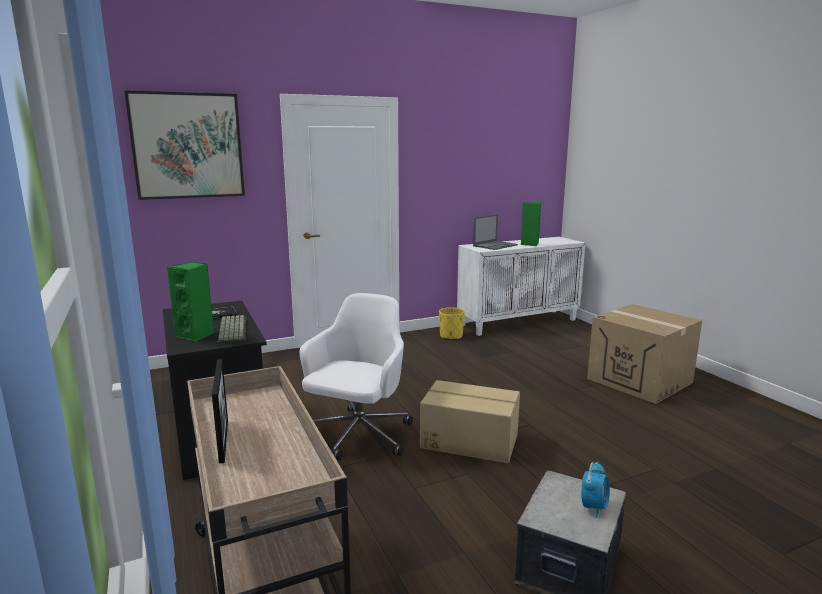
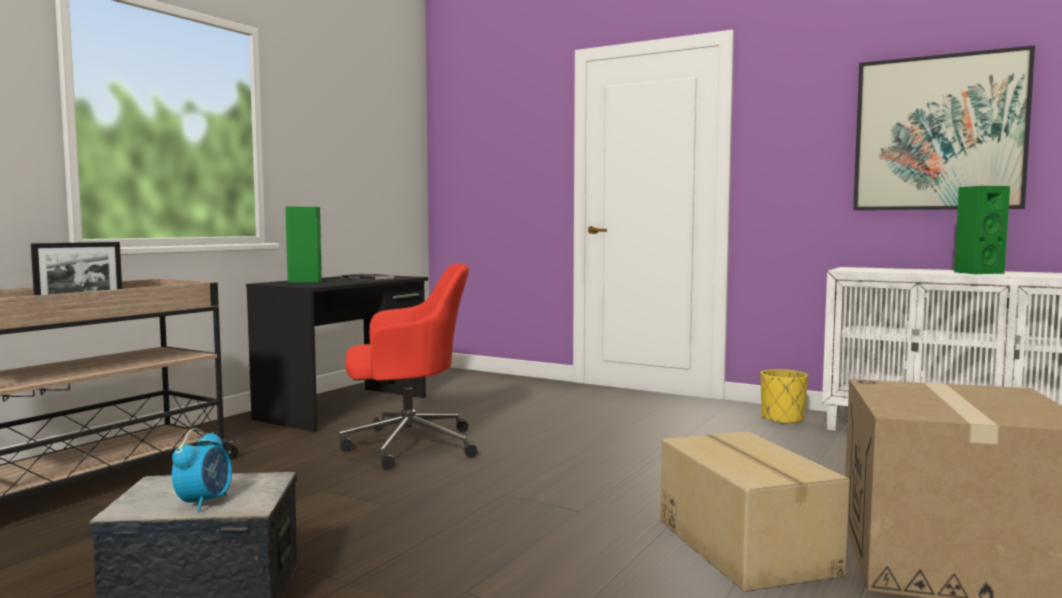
camera: 55 degrees right, 10 degrees down
picture [124,90,245,200] -> picture moved to [853,45,1035,210]
keyboard [217,315,246,344] -> none
white office chair [300,293,413,461] -> red office chair [339,264,477,470]
cardboard box [420,380,520,463] -> cardboard box moved to [660,431,850,592]
laptop [473,214,518,250] -> none
alarm clock [581,462,610,518] -> alarm clock turned 75 degrees counterclockwise [172,428,232,512]

